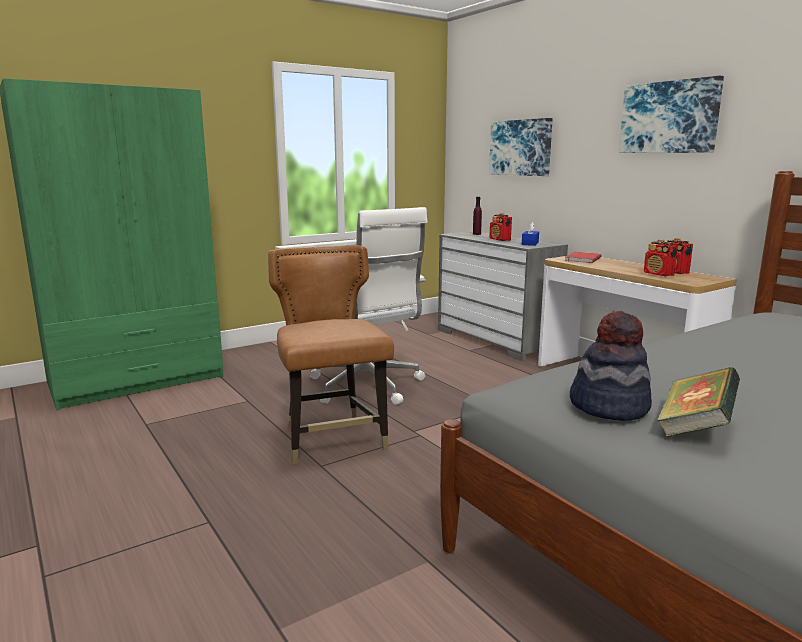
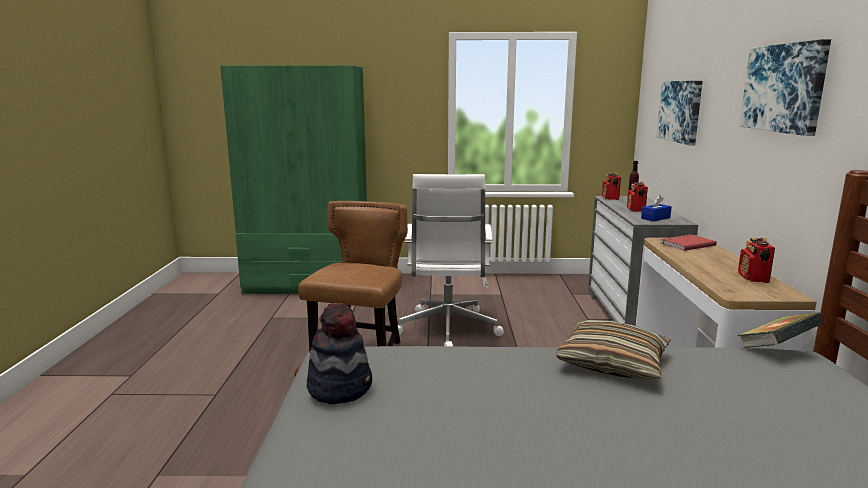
camera: 35 degrees right, 0 degrees up
radio [644,239,678,276] -> radio moved to [602,172,621,200]
book [657,367,740,437] -> book moved to [738,312,824,348]
none -> pillow [556,320,671,379]

